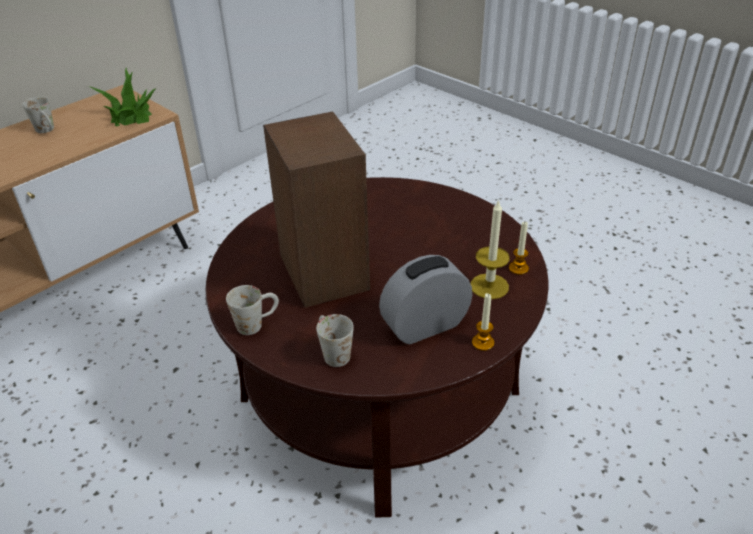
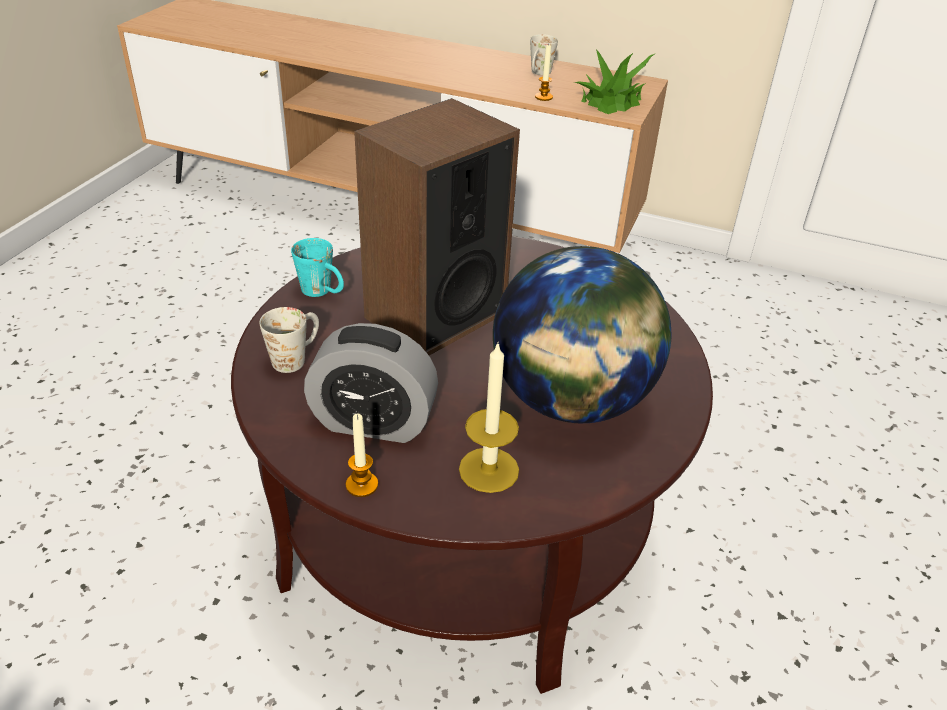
camera: 65 degrees right, 0 degrees up
white mug [226,285,279,335] -> turquoise mug [291,238,344,297]
alarm clock [379,255,472,344] -> alarm clock turned 150 degrees clockwise [304,323,438,443]
candle [509,222,529,275] -> candle moved to [535,45,553,101]
none -> globe [493,246,672,423]

